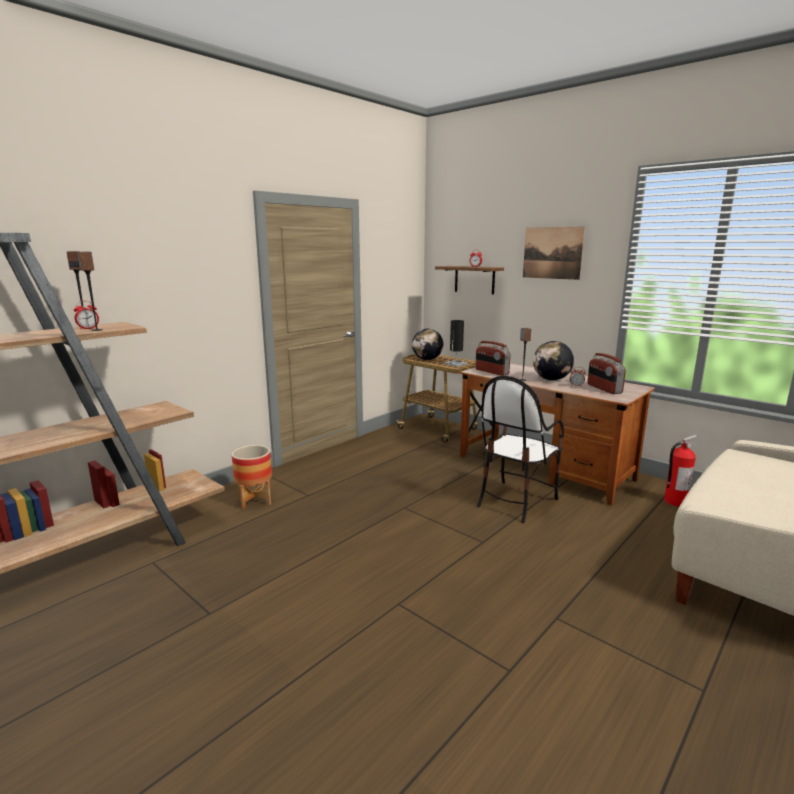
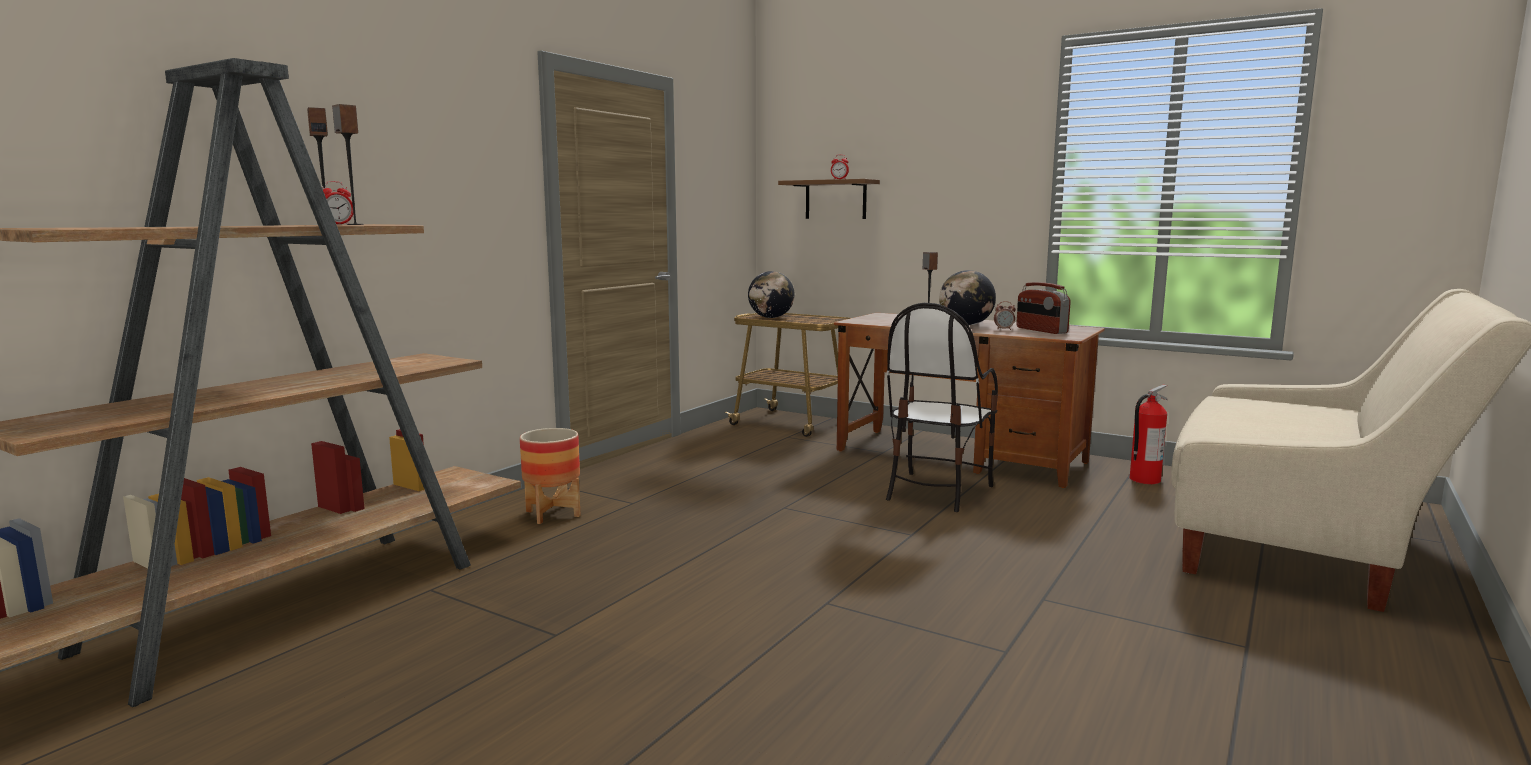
camera: 10 degrees left, 5 degrees down
black table lamp [444,320,468,367] -> none
radio [475,341,511,376] -> none
picture [523,226,585,280] -> none

